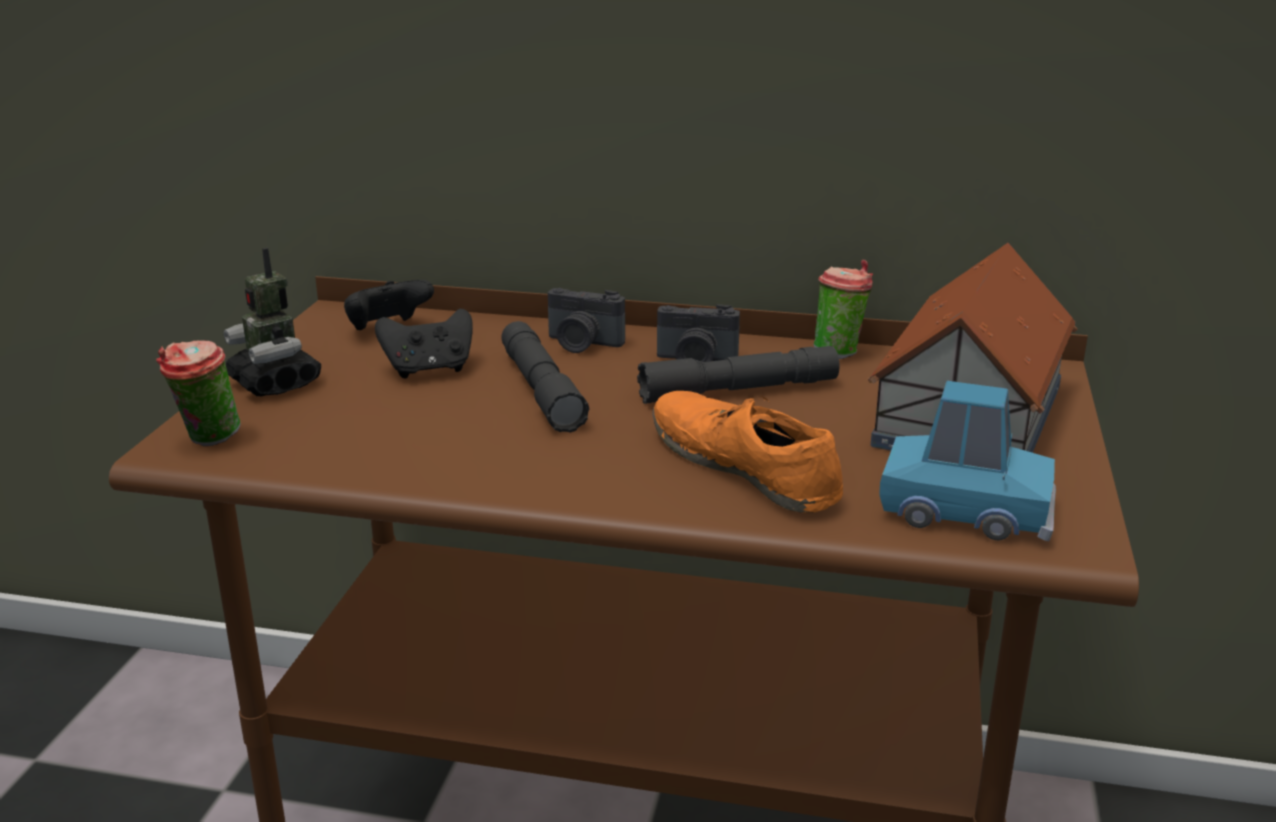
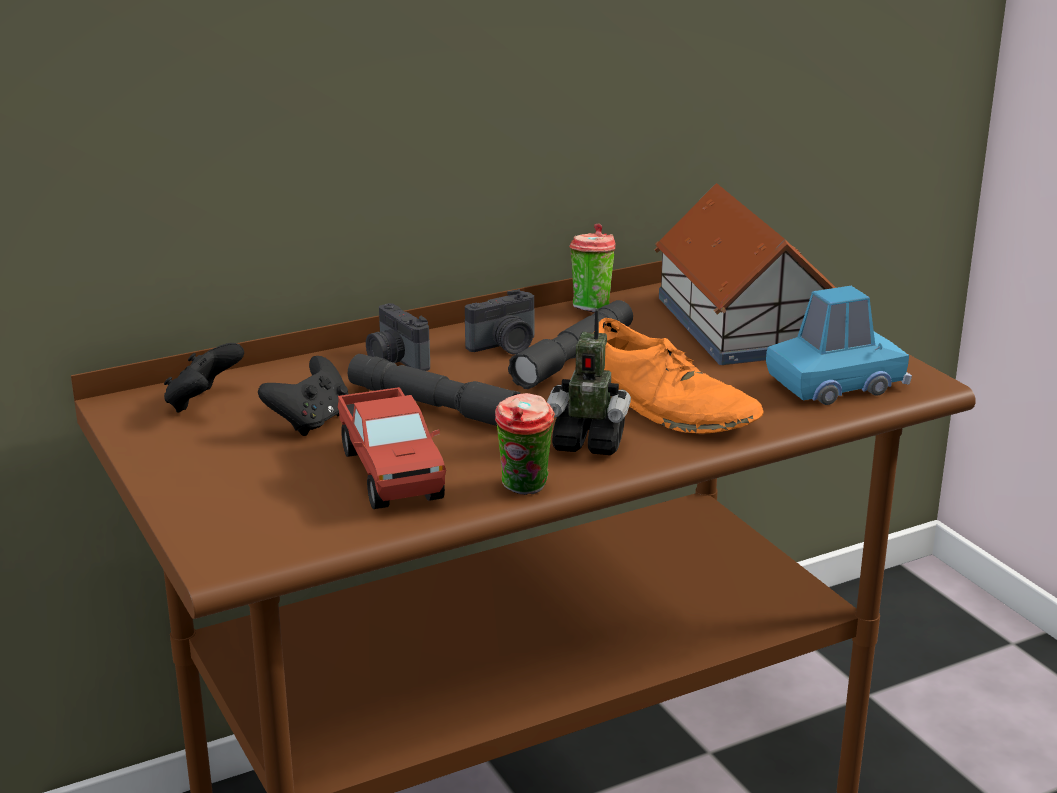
camera: 40 degrees left, 0 degrees up
cup [156,341,241,446] -> cup moved to [495,393,555,495]
toy robot [224,248,321,396] -> toy robot moved to [547,309,631,455]
camera [548,288,625,353] -> camera turned 75 degrees clockwise [366,303,430,371]
orange shoe [652,391,843,513] -> orange shoe turned 150 degrees counterclockwise [599,318,764,434]
none -> toy truck [337,387,446,509]

